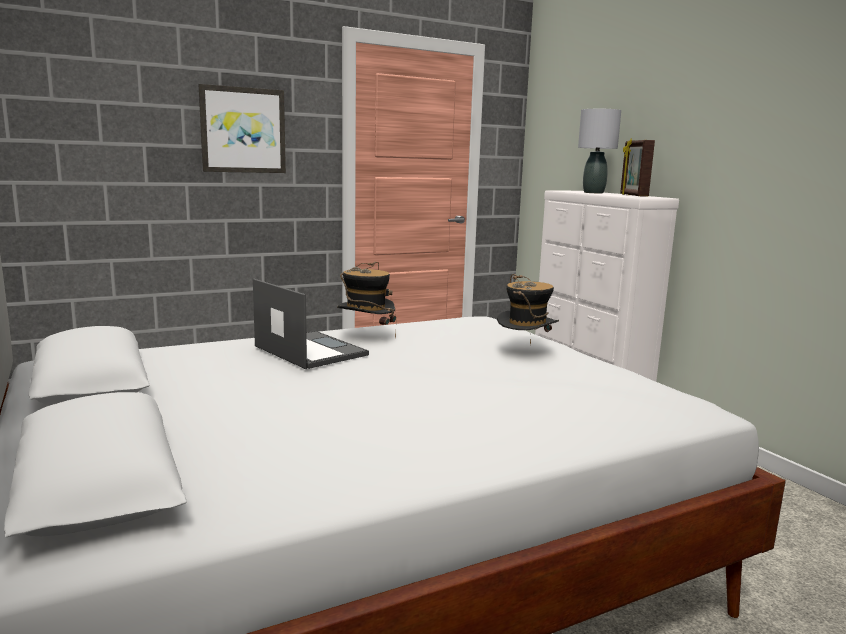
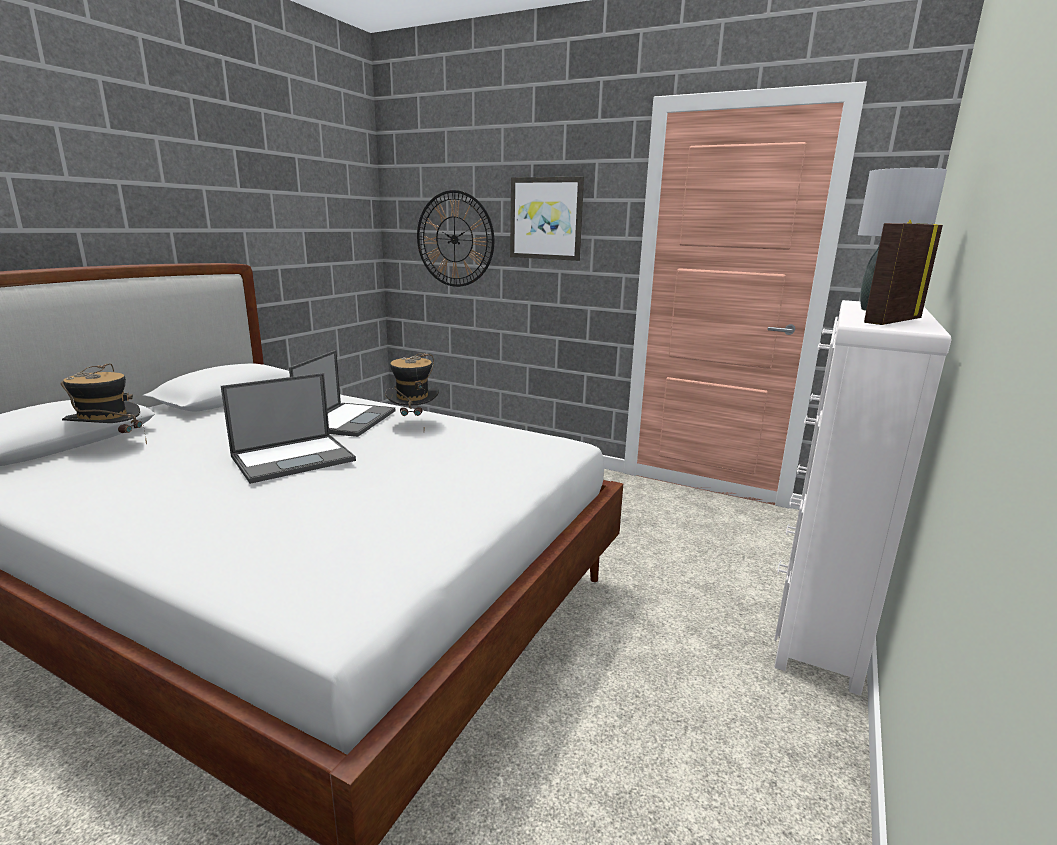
camera: 55 degrees right, 5 degrees up
hat [497,274,559,345] -> hat moved to [61,364,147,445]
none -> laptop [221,373,356,484]
none -> wall clock [417,190,494,287]

